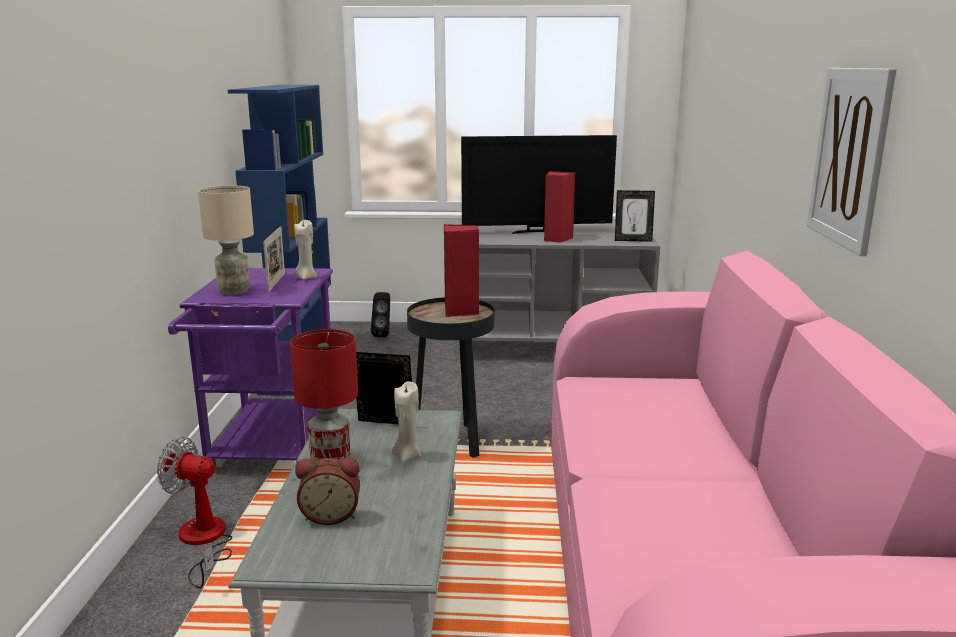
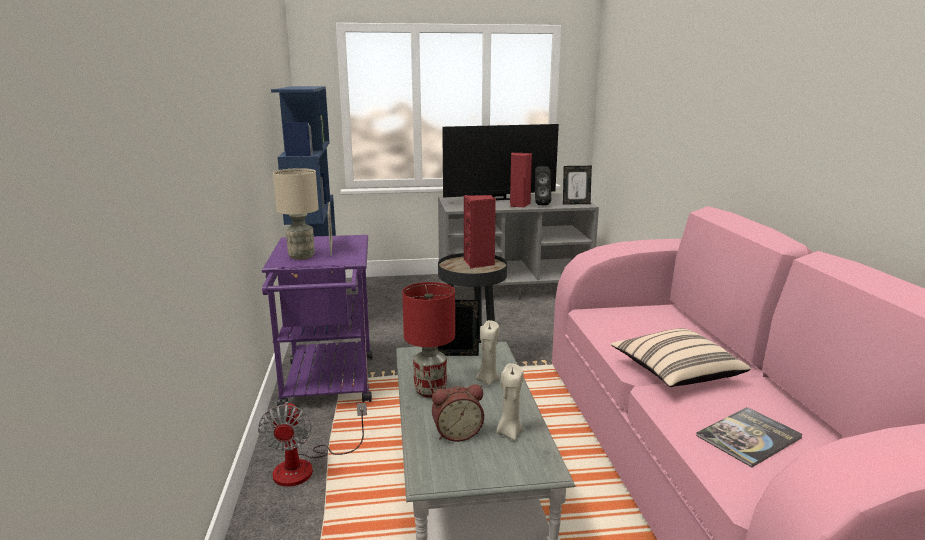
camera: 10 degrees left, 0 degrees up
fan [157,437,232,588] -> fan turned 105 degrees counterclockwise [258,402,367,487]
beige candle [294,220,317,280] -> beige candle moved to [497,363,524,440]
black speaker [371,292,390,337] -> black speaker moved to [535,166,551,205]
picture [807,68,896,256] -> none
none -> beige pillow [611,328,751,387]
none -> book [696,407,803,467]

